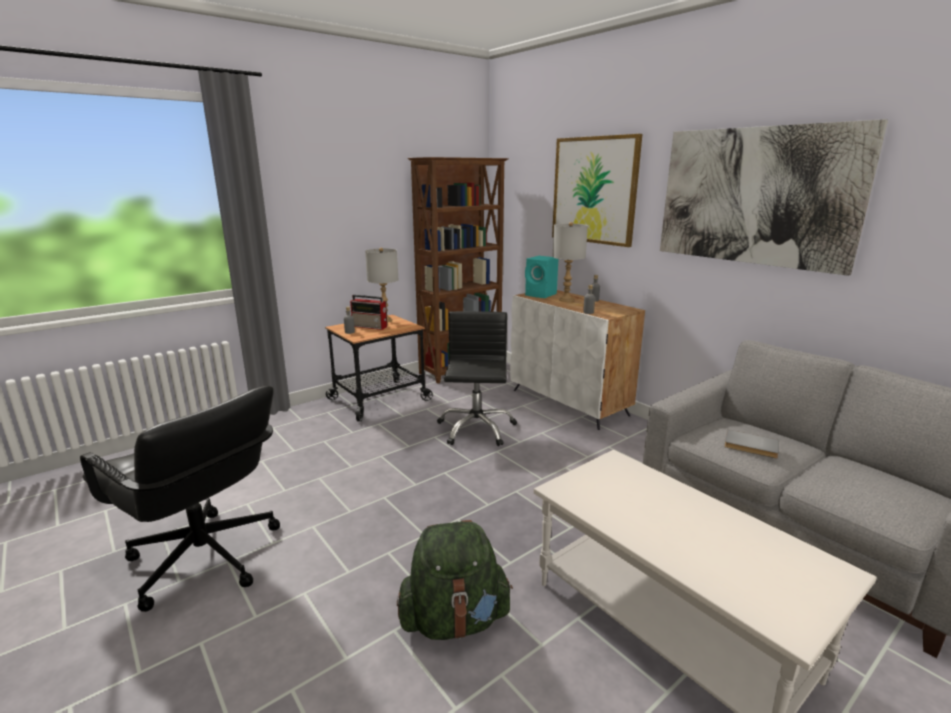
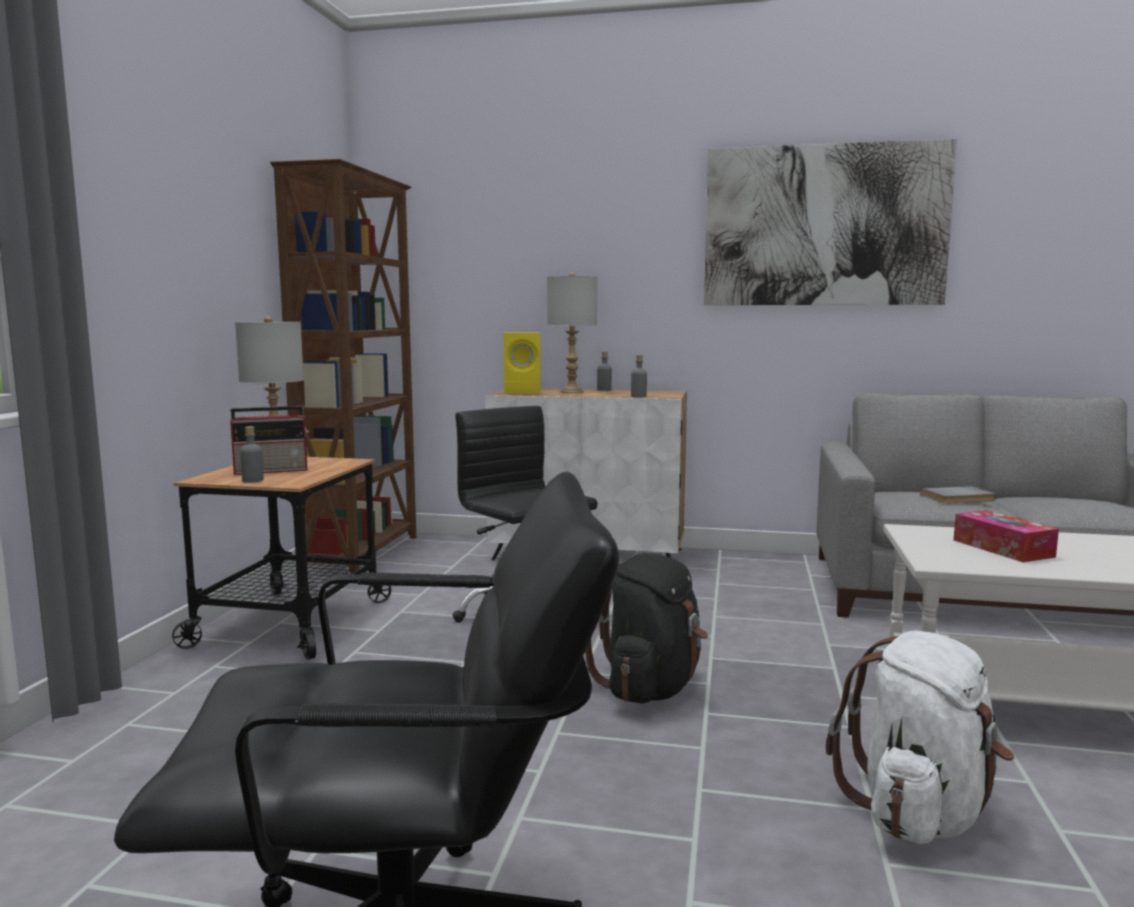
camera: 40 degrees left, 10 degrees down
green backpack [397,520,513,640] -> white backpack [826,631,1014,844]
turquoise speaker [525,256,558,298] -> yellow speaker [503,332,541,393]
picture [552,134,642,247] -> none
none -> black backpack [585,553,708,703]
none -> tissue box [954,510,1059,562]

